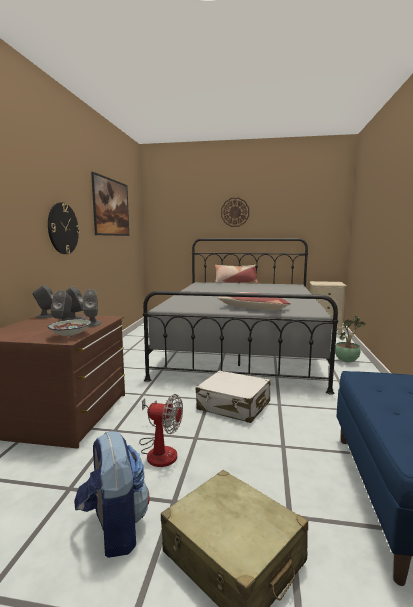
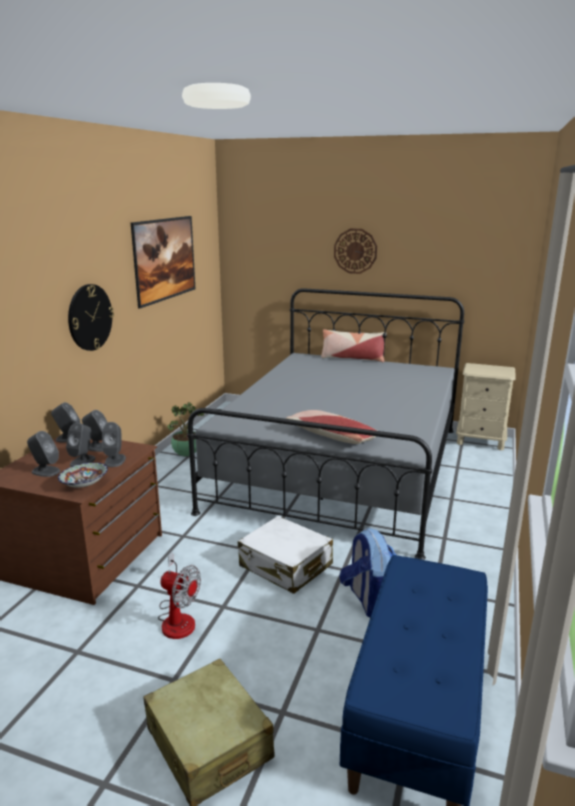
camera: 10 degrees right, 10 degrees up
backpack [74,431,150,558] -> backpack moved to [339,528,396,617]
potted plant [335,316,365,363] -> potted plant moved to [167,402,204,456]
none -> grey speaker [27,431,60,477]

